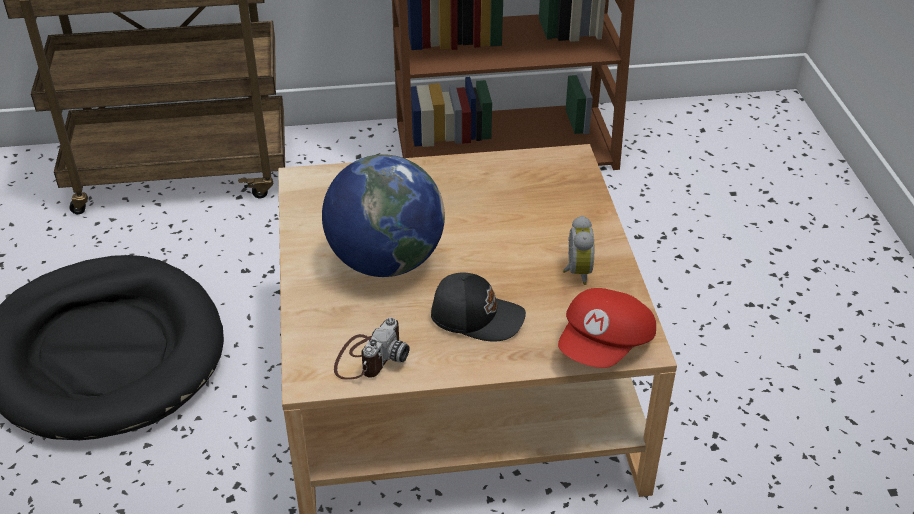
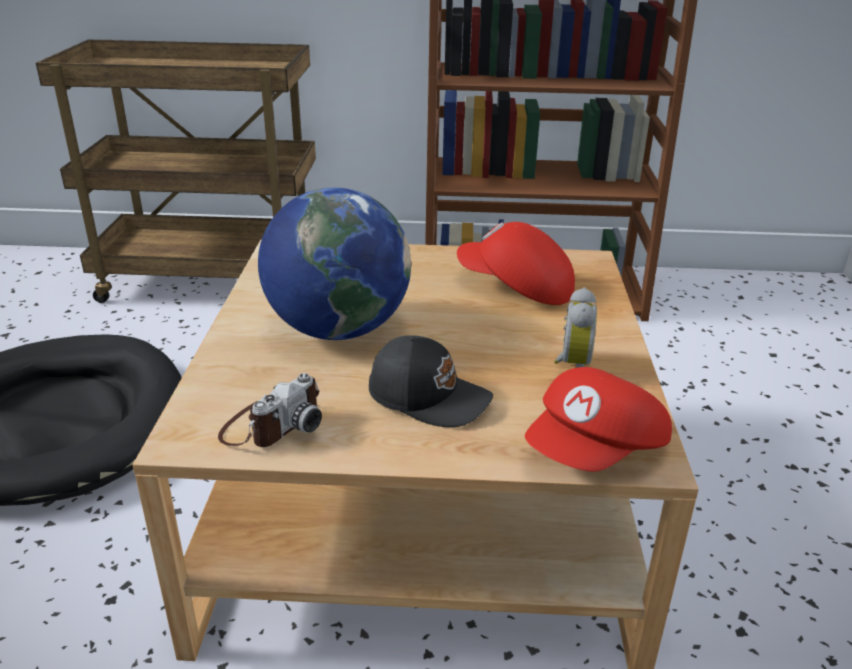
camera: 10 degrees right, 10 degrees down
none -> red cap [457,222,575,305]

